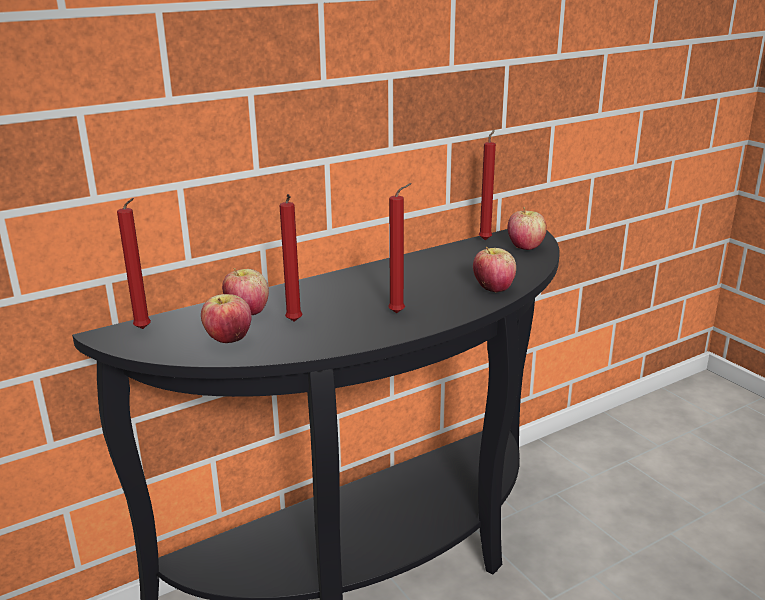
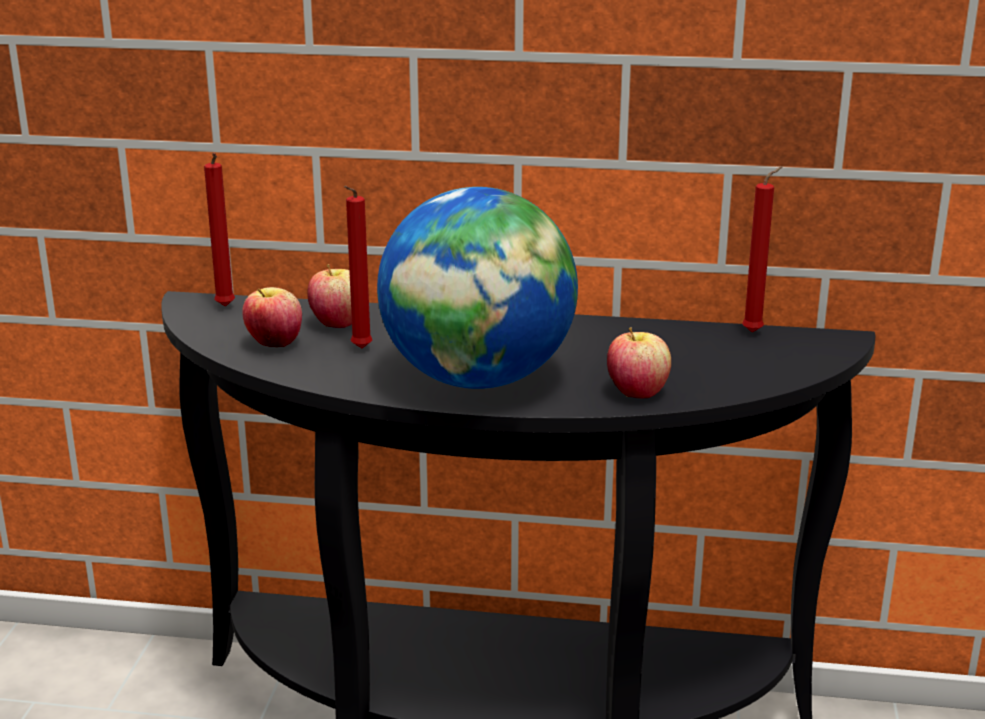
camera: 40 degrees right, 0 degrees up
red candle [388,183,412,313] -> globe [377,187,578,389]
apple [507,207,547,250] -> none

